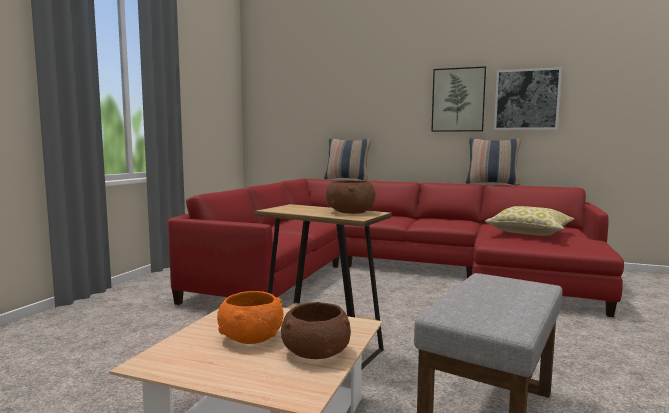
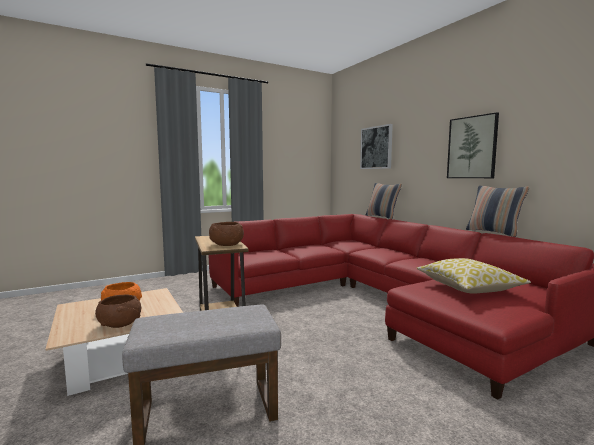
camera: 40 degrees right, 0 degrees up
picture [494,67,562,130] -> picture moved to [360,124,393,169]

